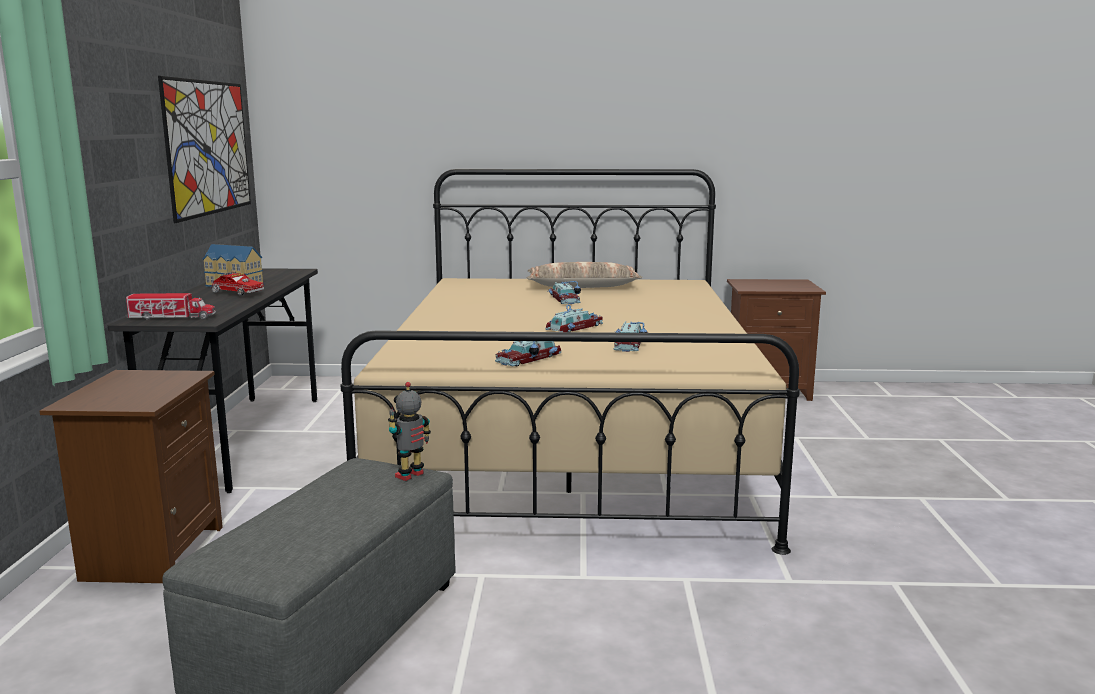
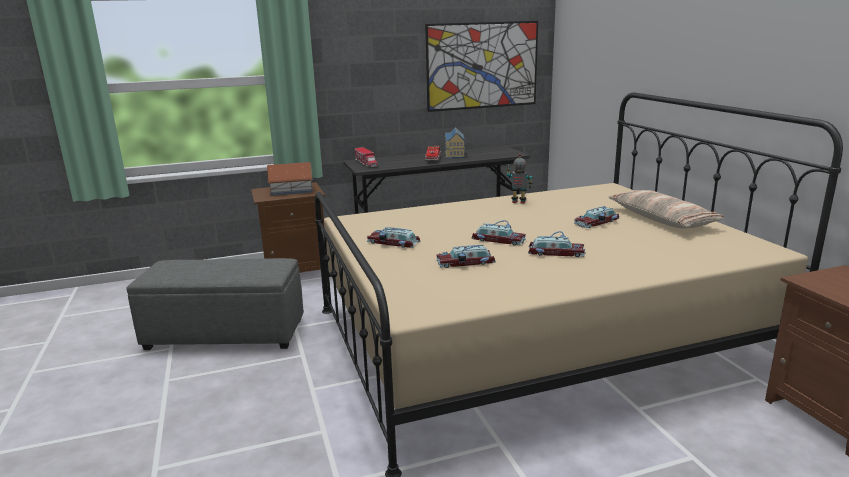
camera: 70 degrees right, 5 degrees up
toy robot [388,382,431,481] -> toy robot moved to [506,153,532,204]
none -> toy house [267,162,313,196]
none -> toy car [528,231,585,257]

